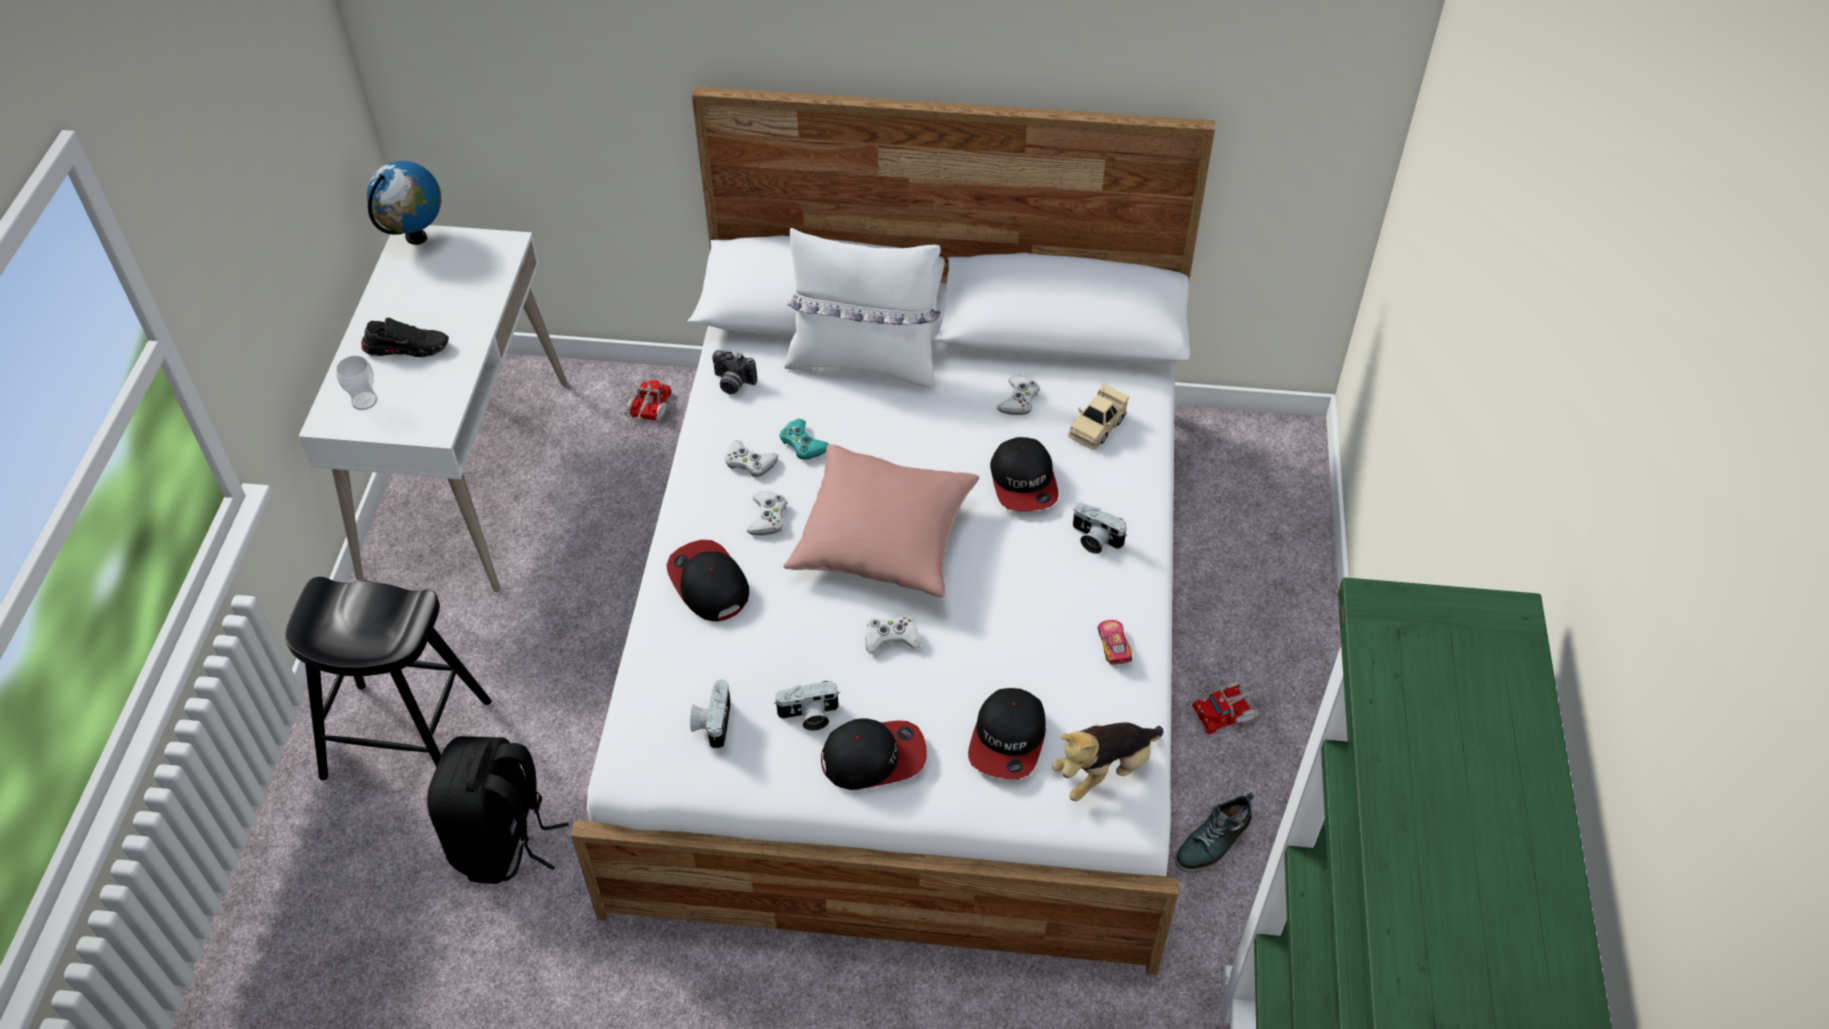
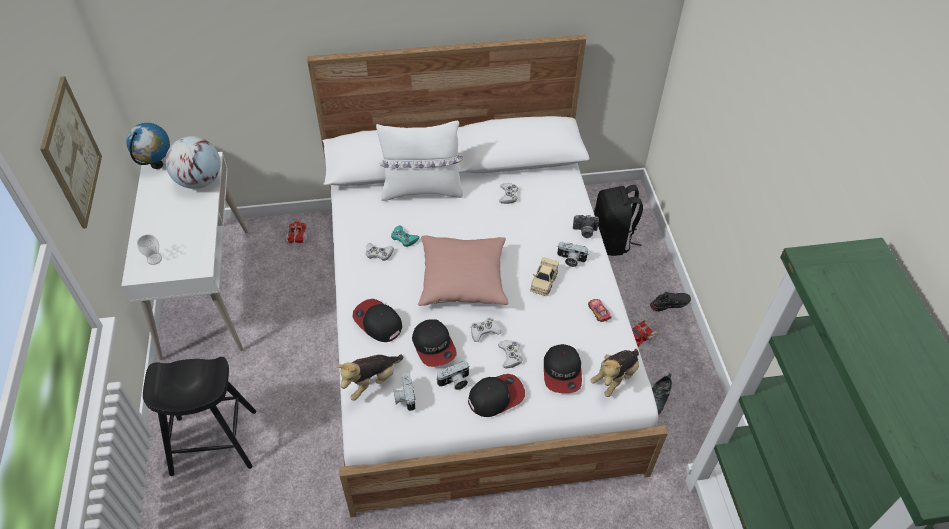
camera: 15 degrees left, 0 degrees up
black shoe [361,318,449,357] -> black shoe moved to [650,292,691,312]
black backpack [427,736,569,884] -> black backpack moved to [594,185,643,256]
camera [712,350,757,394] -> camera moved to [573,215,599,238]
white game controller [747,491,787,536] -> white game controller moved to [498,340,523,368]
cap [990,437,1058,511] -> cap moved to [412,319,456,367]
beige toy car [1068,384,1129,450] -> beige toy car moved to [530,257,559,296]
none -> picture [40,76,102,229]
none -> globe [165,136,221,189]
none -> plush toy [337,354,403,400]

